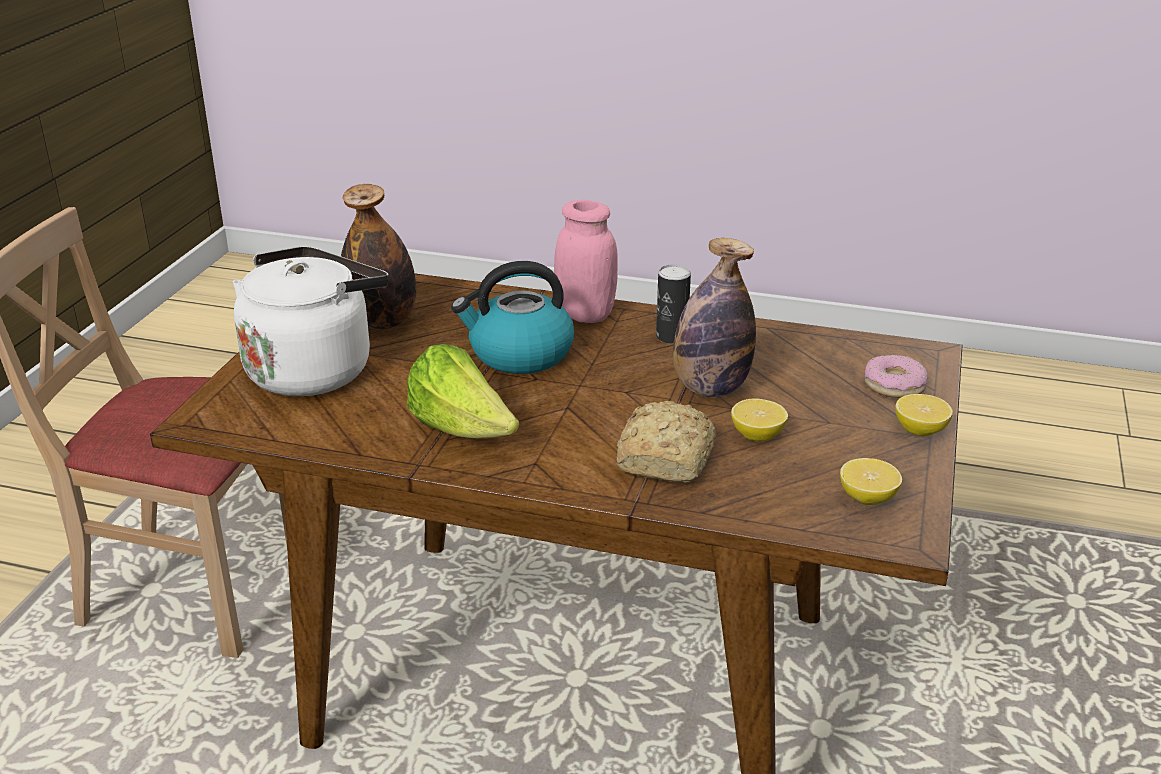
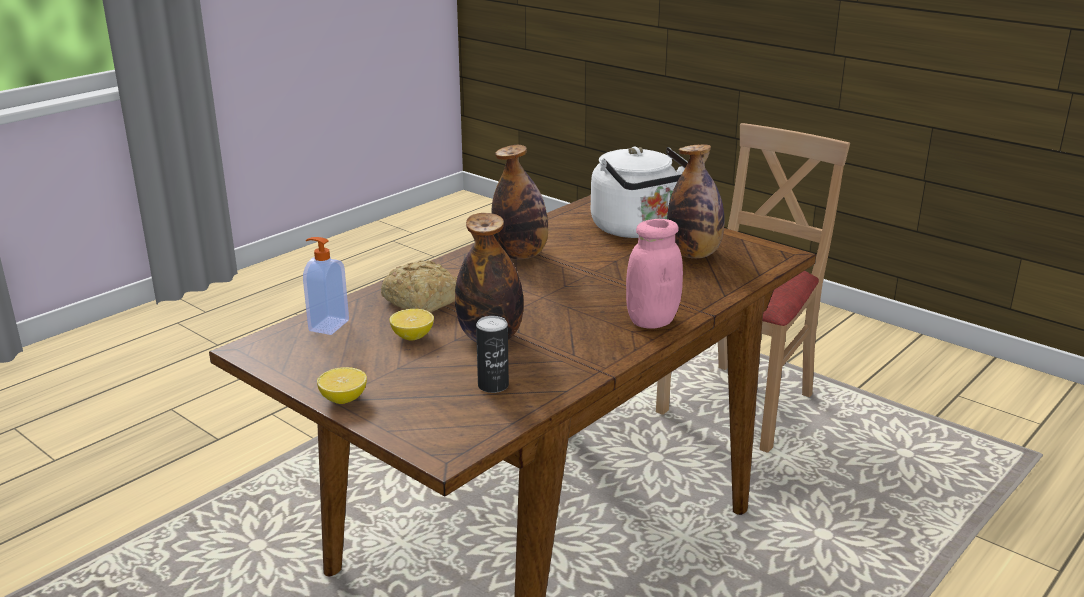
camera: 115 degrees right, 5 degrees down
lettuce [407,344,519,439] -> bottle [491,145,548,259]
kettle [451,261,574,374] -> none
can [656,264,691,344] -> can moved to [476,316,509,393]
lemon [840,458,902,505] -> none
donut [865,355,928,398] -> none
none -> soap dispenser [303,237,349,335]

